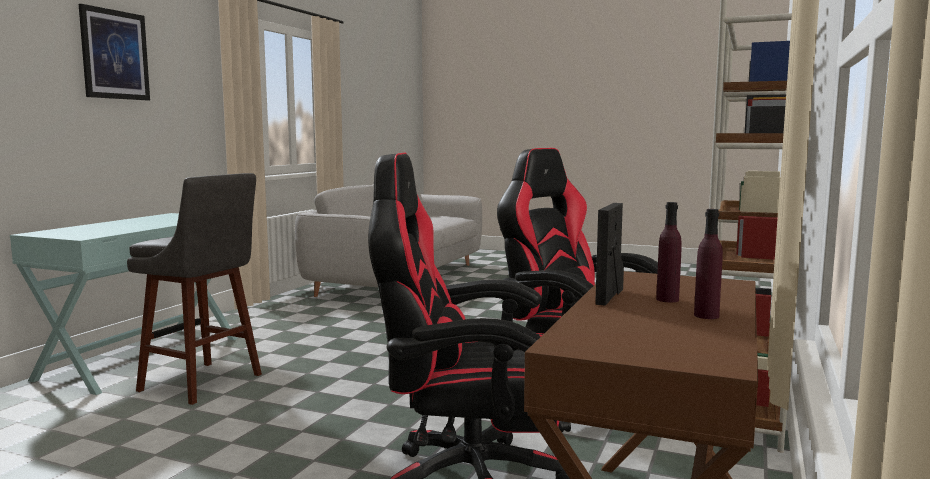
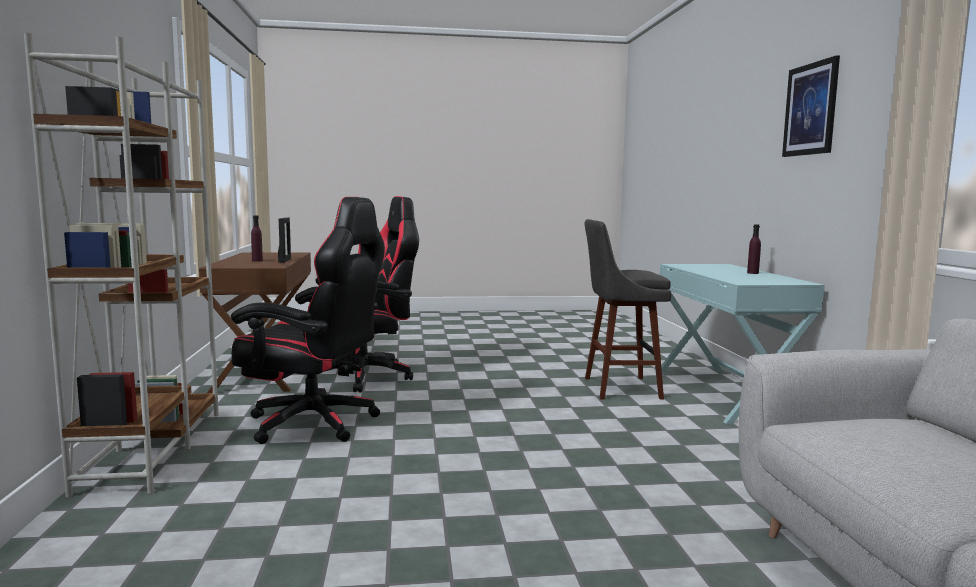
camera: 150 degrees right, 0 degrees up
purple bottle [694,209,723,319] -> purple bottle moved to [747,224,761,274]

